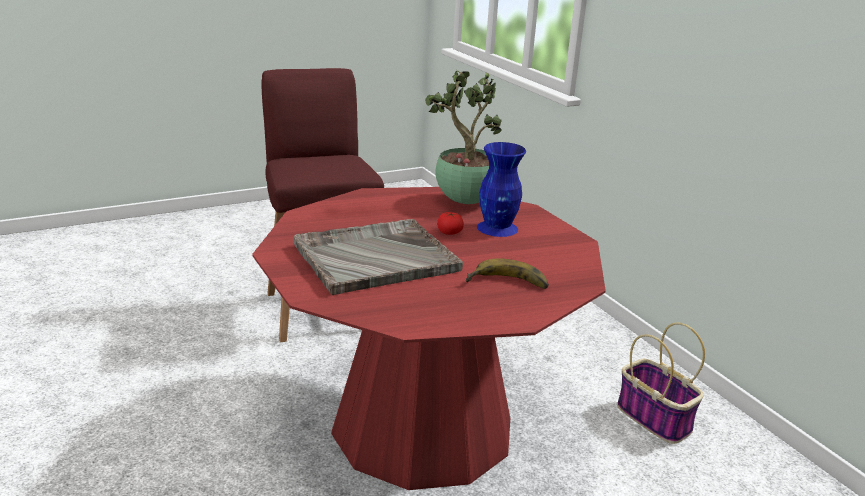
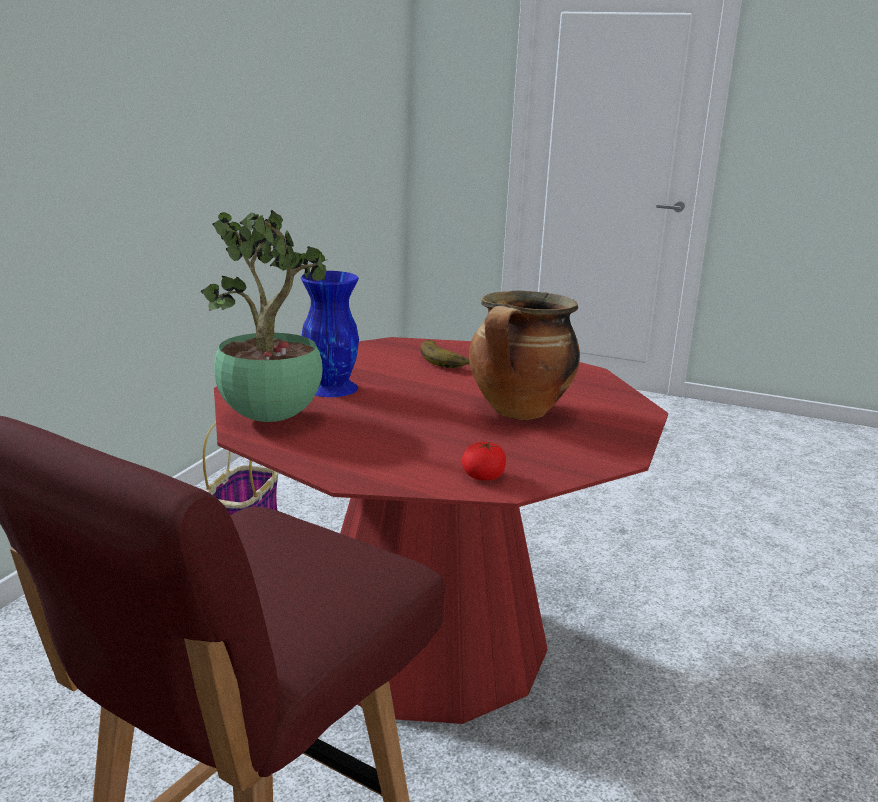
camera: 130 degrees left, 5 degrees down
grey tray [293,219,463,295] -> cooking pot [469,291,580,420]
tomato [437,212,464,235] -> tomato moved to [462,441,506,481]

